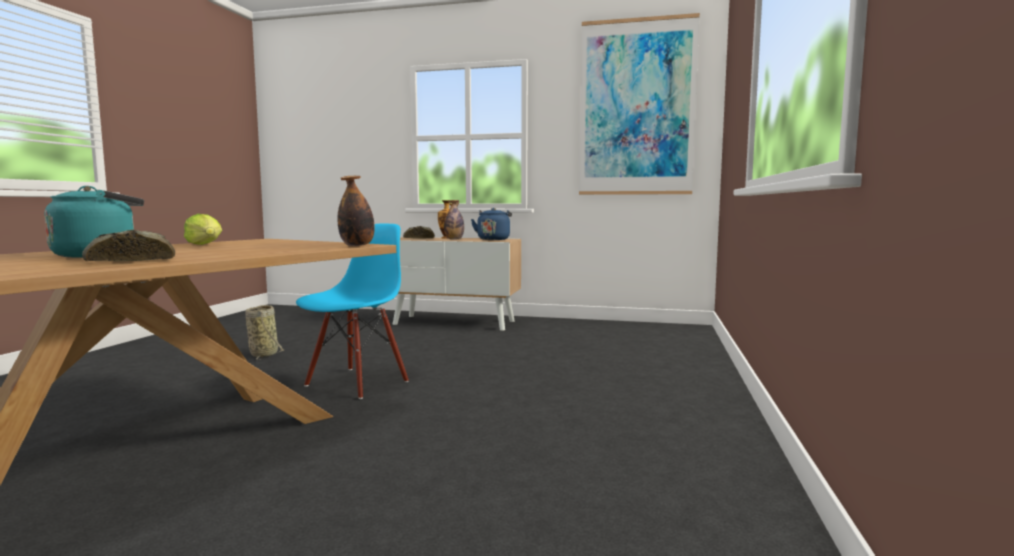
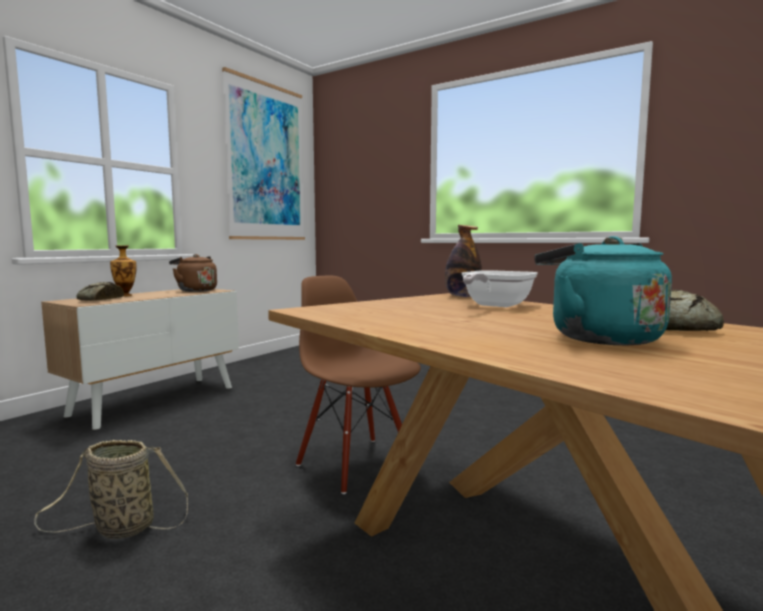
camera: 70 degrees left, 0 degrees up
lettuce [184,214,222,245] -> none
blue chair [296,224,409,399] -> brown chair [296,276,421,494]
bottle [444,200,464,240] -> none
blue kettle [471,208,512,240] -> brown kettle [169,254,217,292]
none -> frying pan [462,270,538,307]

